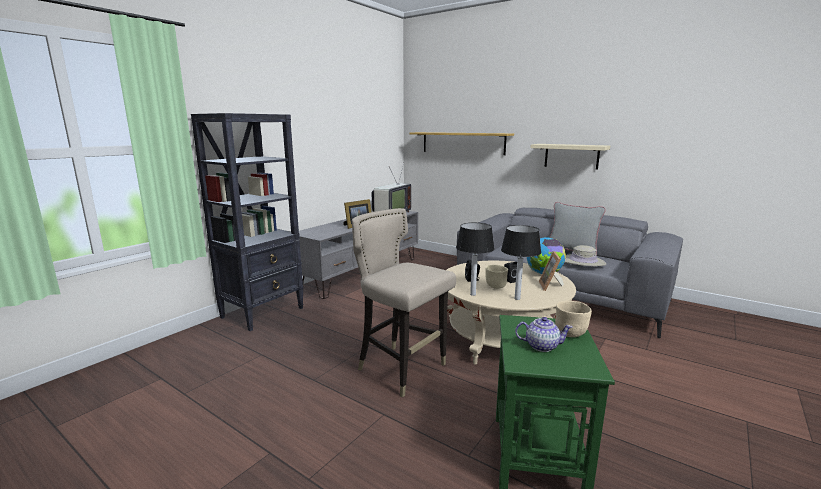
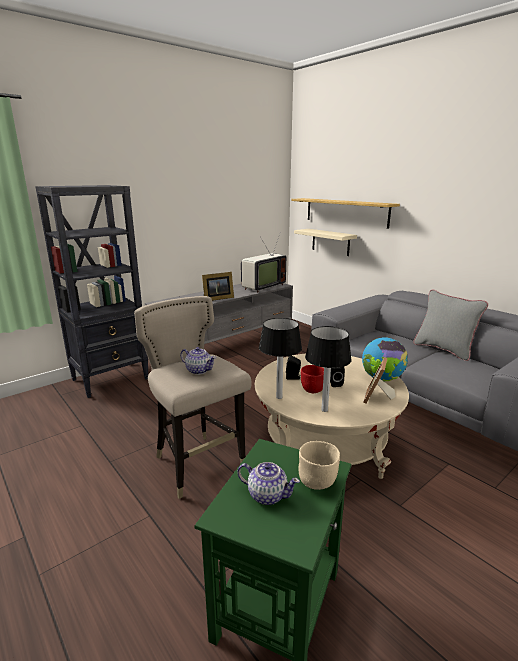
camera: 15 degrees right, 5 degrees up
beige bowl [485,265,508,289] -> red bowl [301,365,324,393]
beige shelf [530,144,610,170] -> beige shelf moved to [294,229,357,256]
beige hat [565,245,607,266] -> none
none -> teapot [180,347,216,375]

